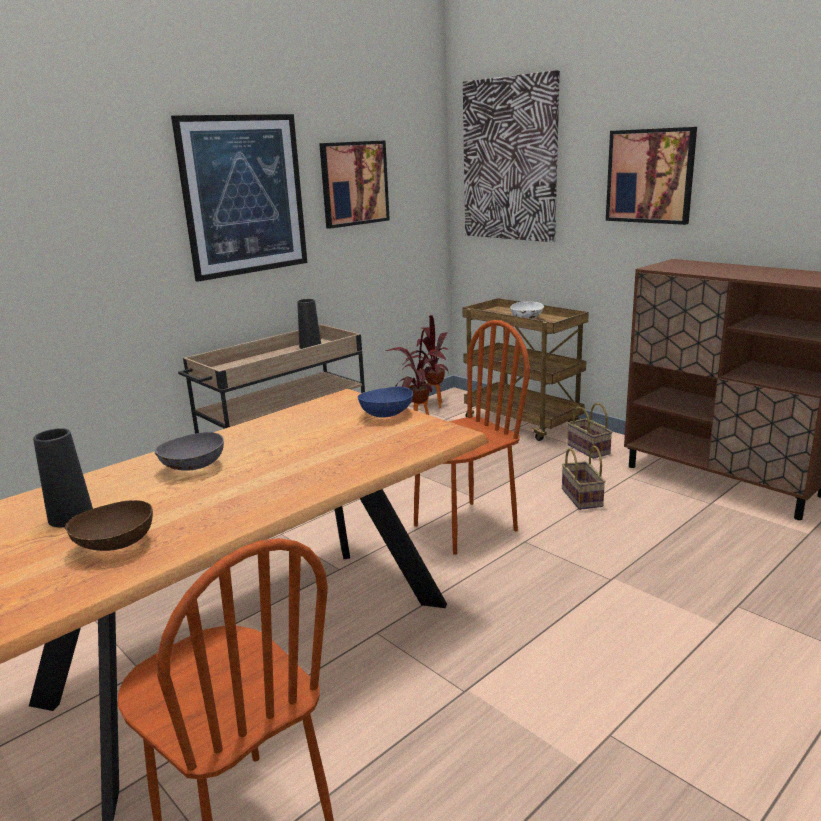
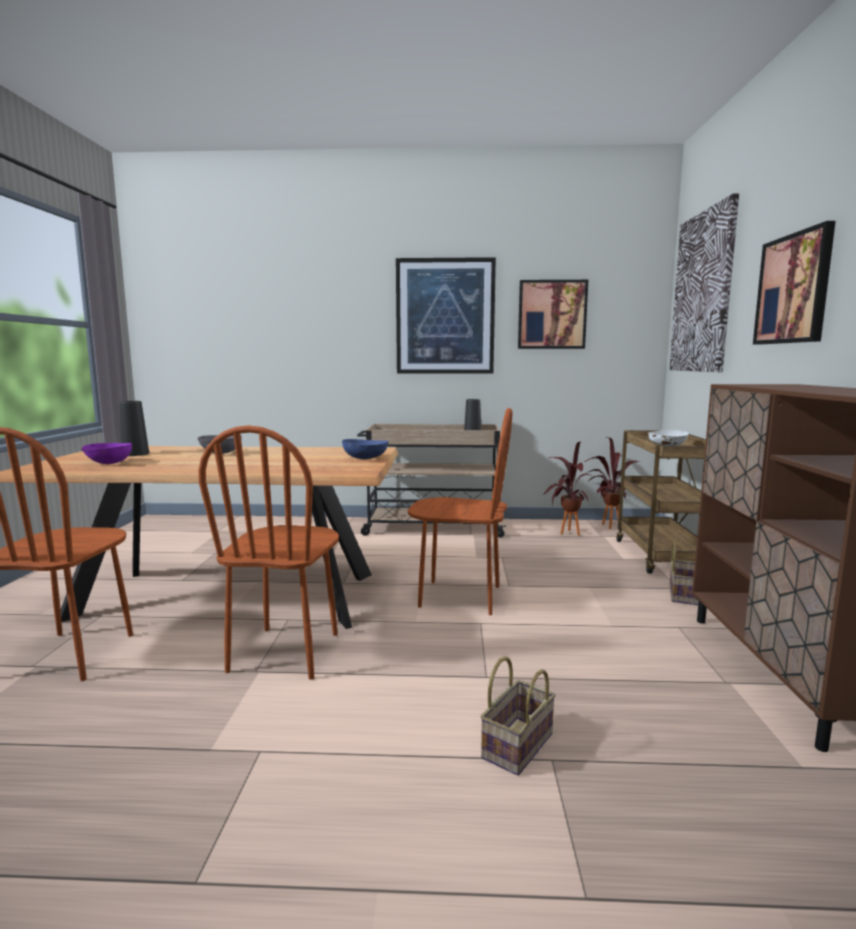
camera: 45 degrees right, 10 degrees down
brown bowl [65,500,153,551] -> purple bowl [81,443,132,464]
basket [562,445,606,510] -> basket moved to [480,656,556,776]
none -> brown chair [198,425,339,680]

